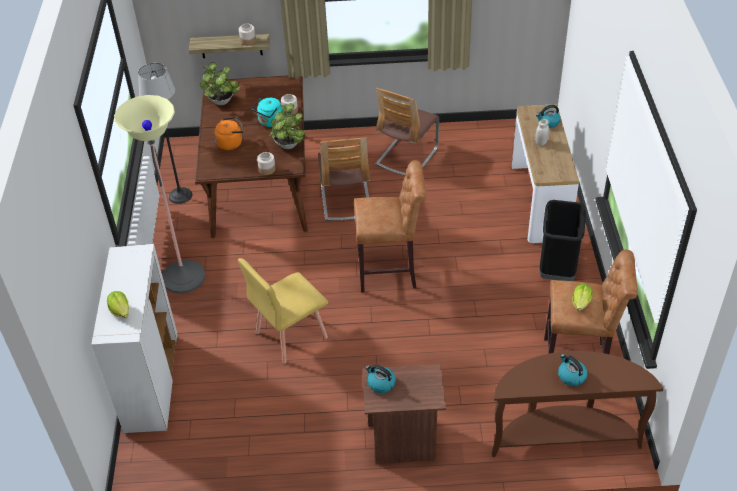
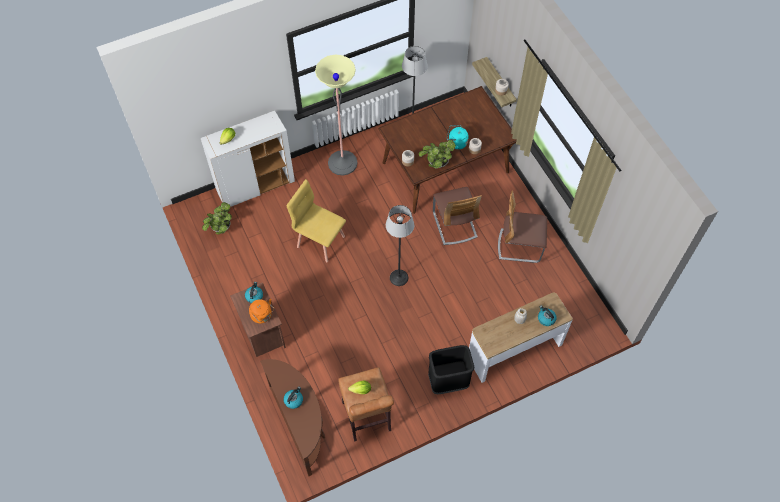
camera: 65 degrees right, 15 degrees up
potted plant [200,62,240,105] -> potted plant moved to [202,202,232,234]
orange kettle [214,117,245,150] -> orange kettle moved to [249,299,274,323]
chair [318,137,371,221] -> chair turned 75 degrees counterclockwise [433,187,482,245]
brown stool [354,160,427,292] -> floor lamp [386,205,414,286]

